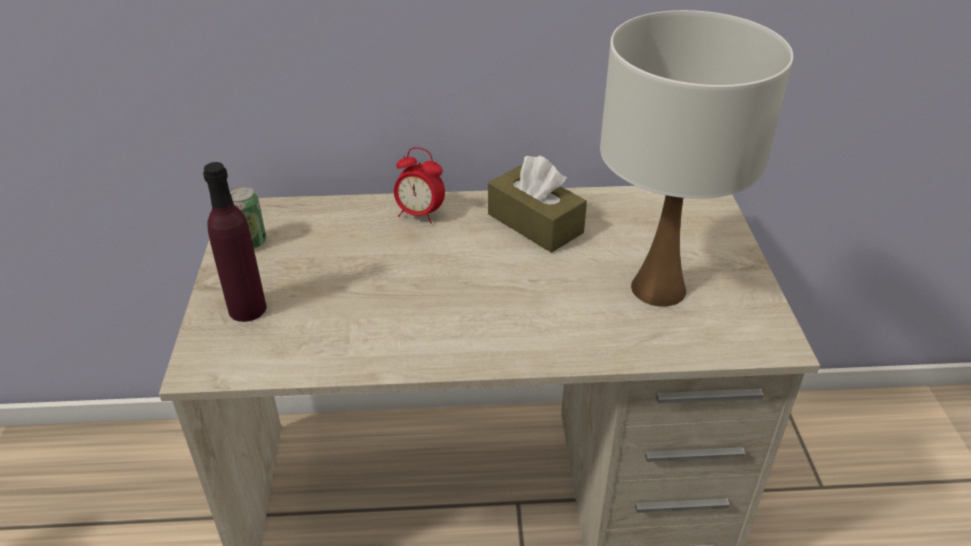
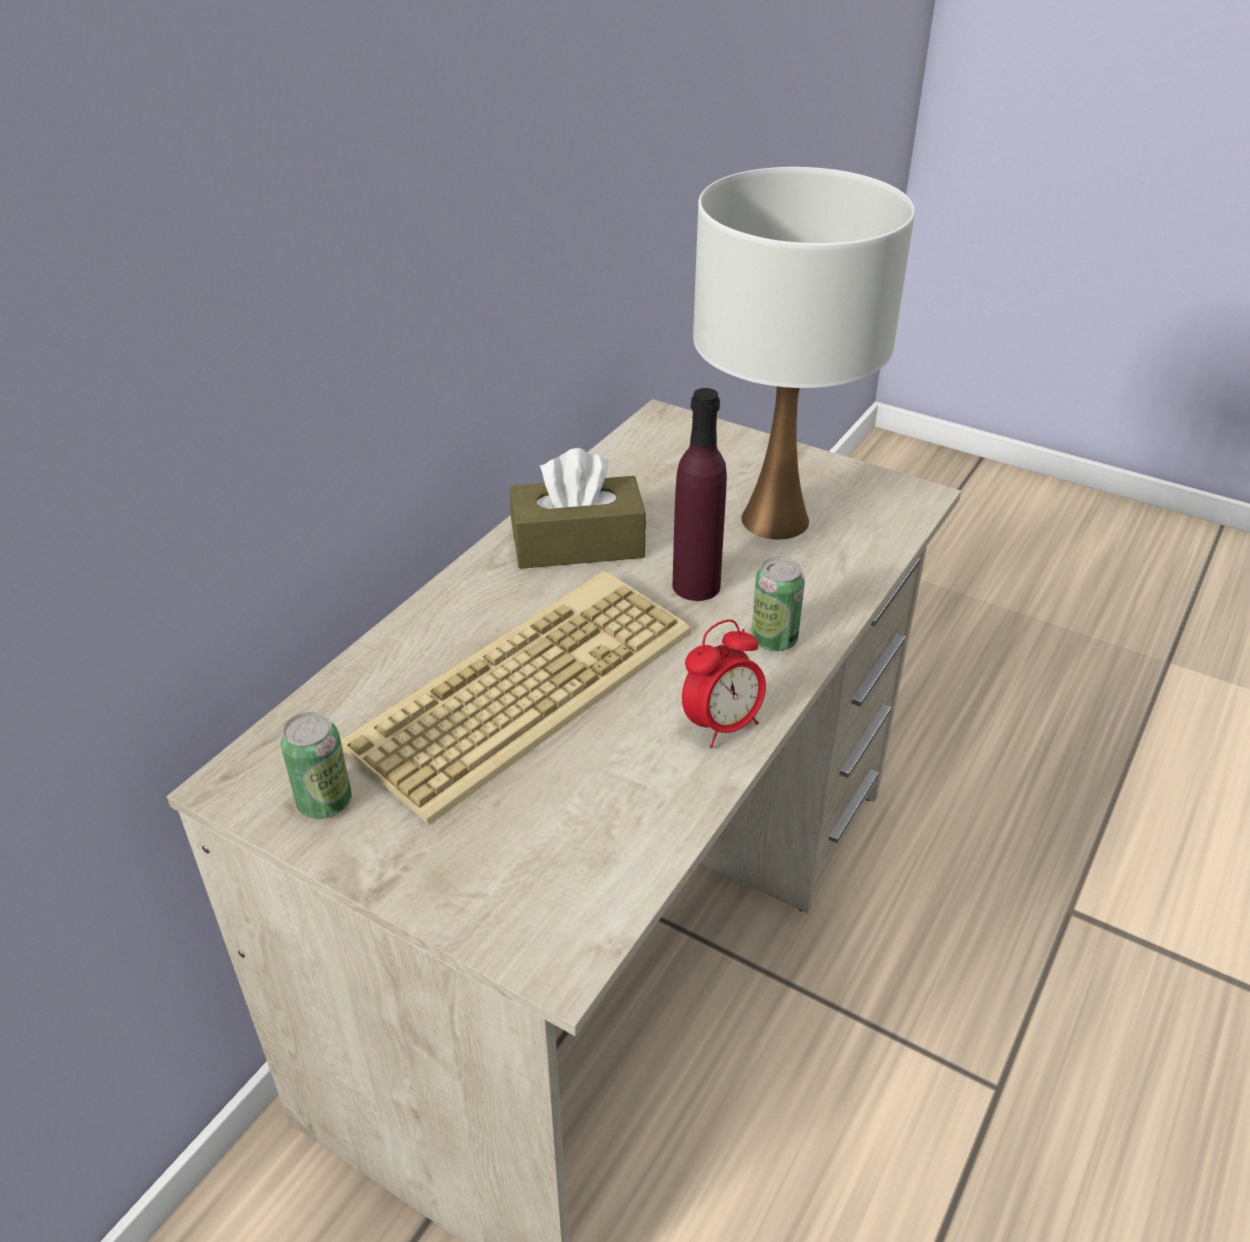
camera: 55 degrees left, 0 degrees up
purple bottle [203,162,267,322] -> purple bottle moved to [673,388,727,601]
alarm clock [394,147,445,224] -> alarm clock moved to [682,620,766,748]
none -> keyboard [341,571,691,825]
none -> can [751,557,805,651]

